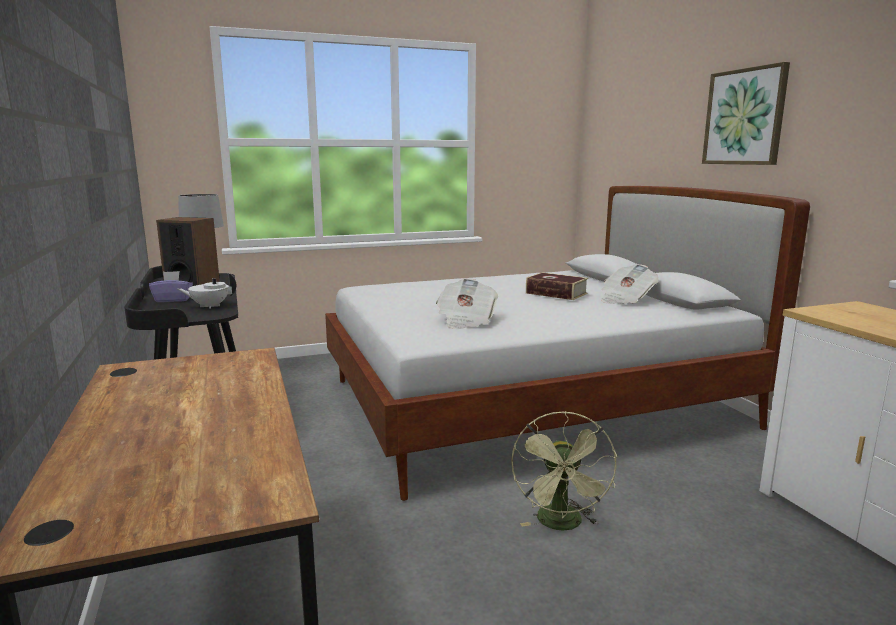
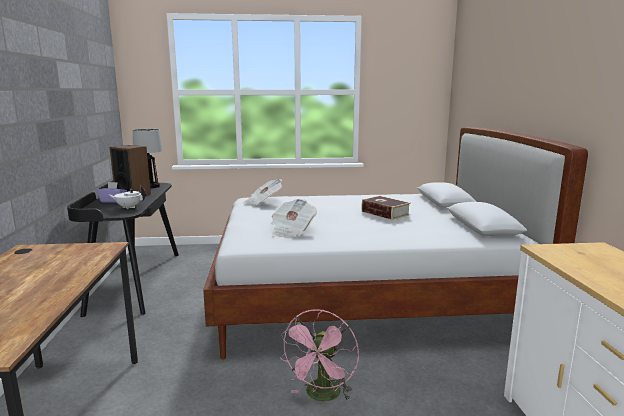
camera: 15 degrees right, 0 degrees up
green fan [511,411,617,531] -> pink fan [279,309,359,401]
newspaper [601,264,659,304] -> newspaper moved to [243,179,282,205]
picture [702,62,790,165] -> none

